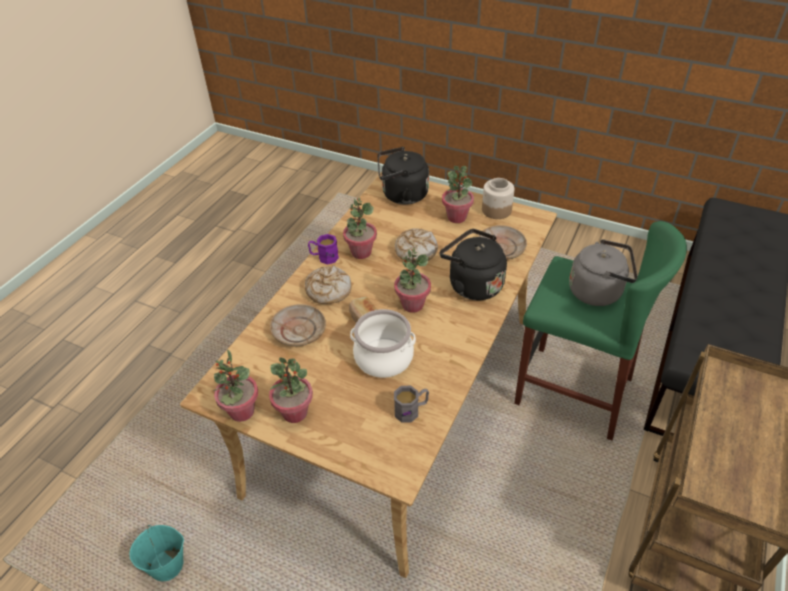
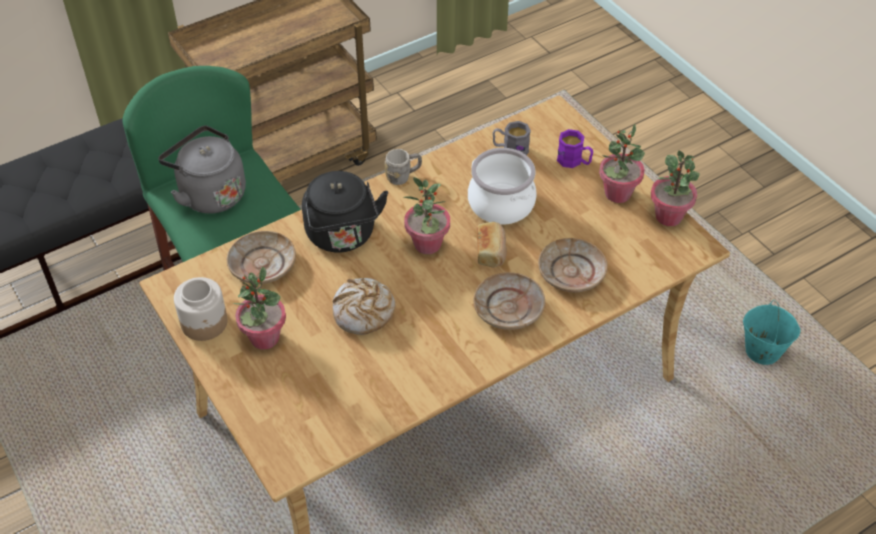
camera: 150 degrees left, 5 degrees up
bread [305,265,351,304] -> beige plate [473,272,545,330]
purple mug [308,234,339,264] -> purple mug moved to [557,129,593,168]
potted plant [343,198,377,259] -> none
black kettle [377,147,429,205] -> none
none -> grey mug [385,149,422,185]

